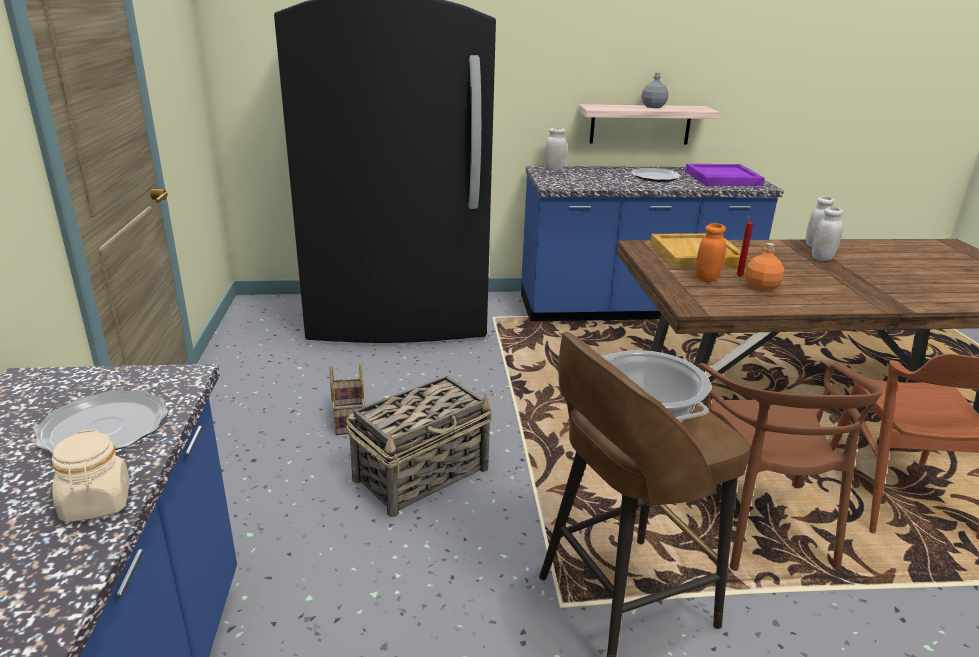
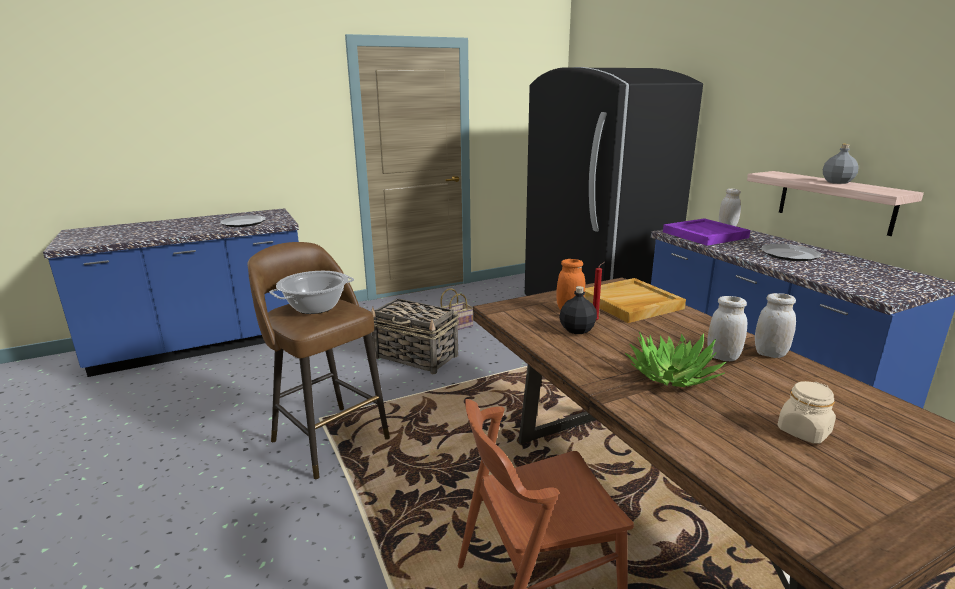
camera: 70 degrees right, 5 degrees down
beige jar [52,429,130,522] -> beige jar moved to [777,381,836,444]
purple tray [685,164,765,186] -> purple tray moved to [663,218,750,246]
brown chair [697,363,883,571] -> none
orange bottle [745,243,784,292] -> black bottle [559,286,597,334]
none -> potted plant [625,332,726,387]

